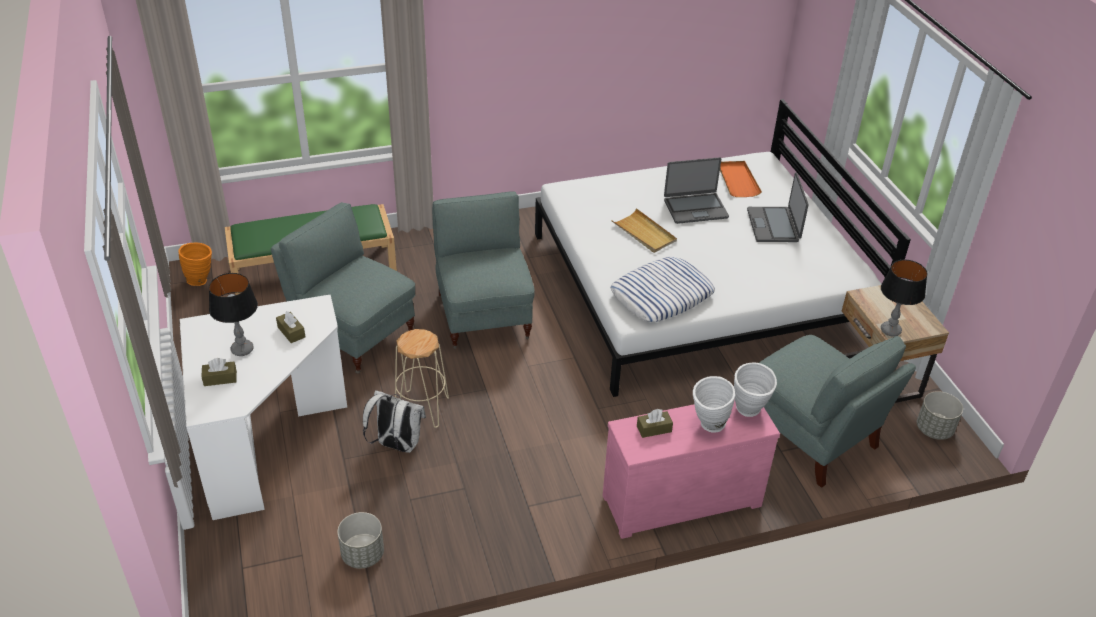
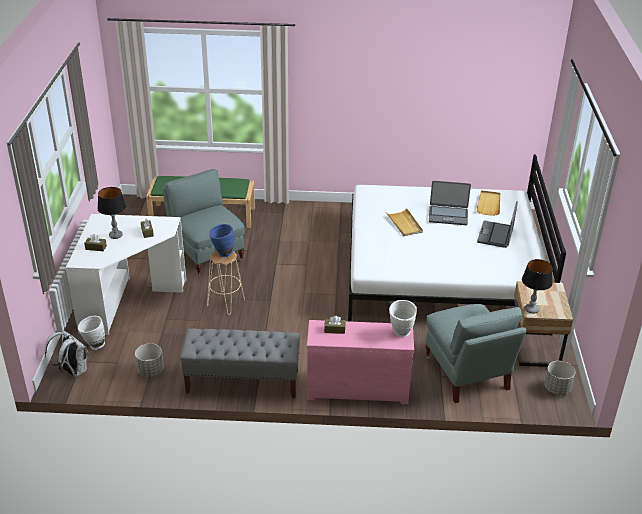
camera: 20 degrees right, 5 degrees down
orange vase [178,243,212,286] -> none
white backpack [363,390,426,453] -> white backpack moved to [45,330,89,377]
grey armchair [432,191,535,349] -> none
pillow [611,257,715,322] -> none
white vase [693,376,735,433] -> white vase moved to [78,316,105,350]
orange tray [720,161,762,197] -> beige tray [477,190,500,216]
none -> grey bench [180,328,300,398]
none -> blue vase [209,224,234,257]

